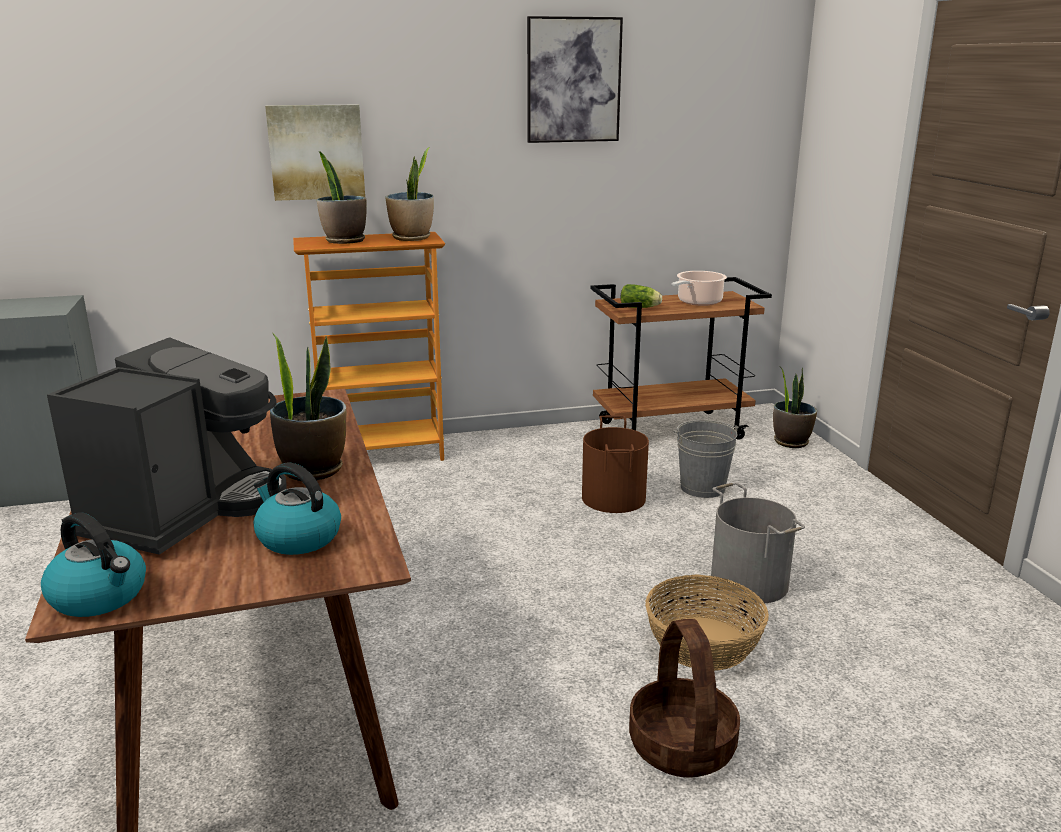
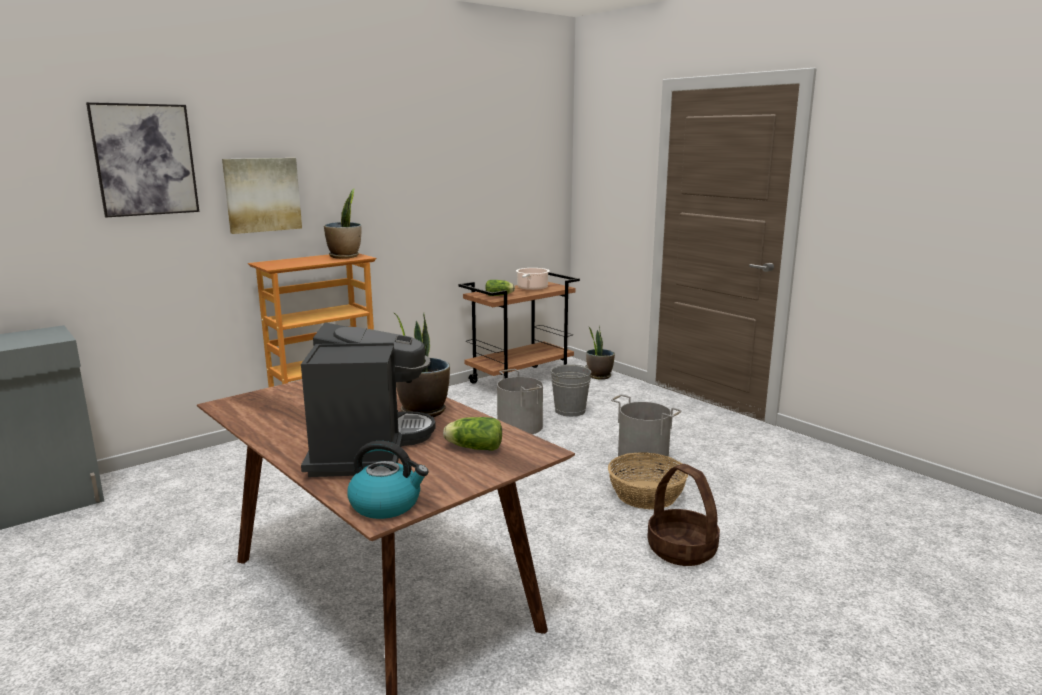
camera: 25 degrees left, 5 degrees down
kettle [254,463,341,555] -> lettuce [443,417,502,451]
potted plant [317,151,367,244] -> none
picture [527,16,623,143] -> picture moved to [86,102,199,217]
brown bucket [582,415,649,513] -> grey bucket [497,369,543,434]

